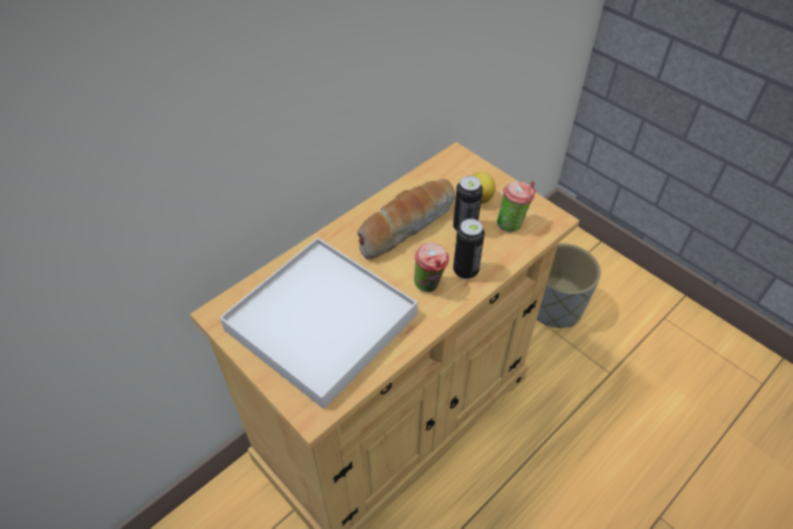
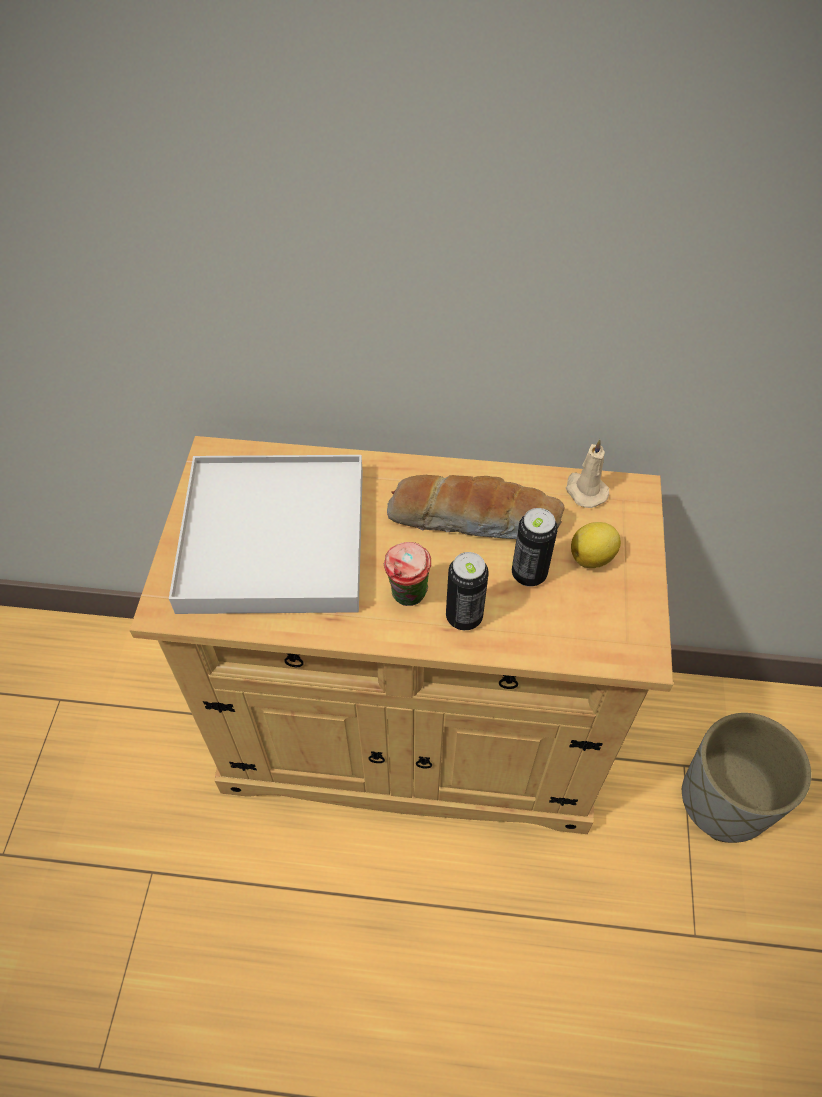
camera: 50 degrees right, 5 degrees up
cup [497,181,536,233] -> none
none -> beige candle [566,439,609,508]

